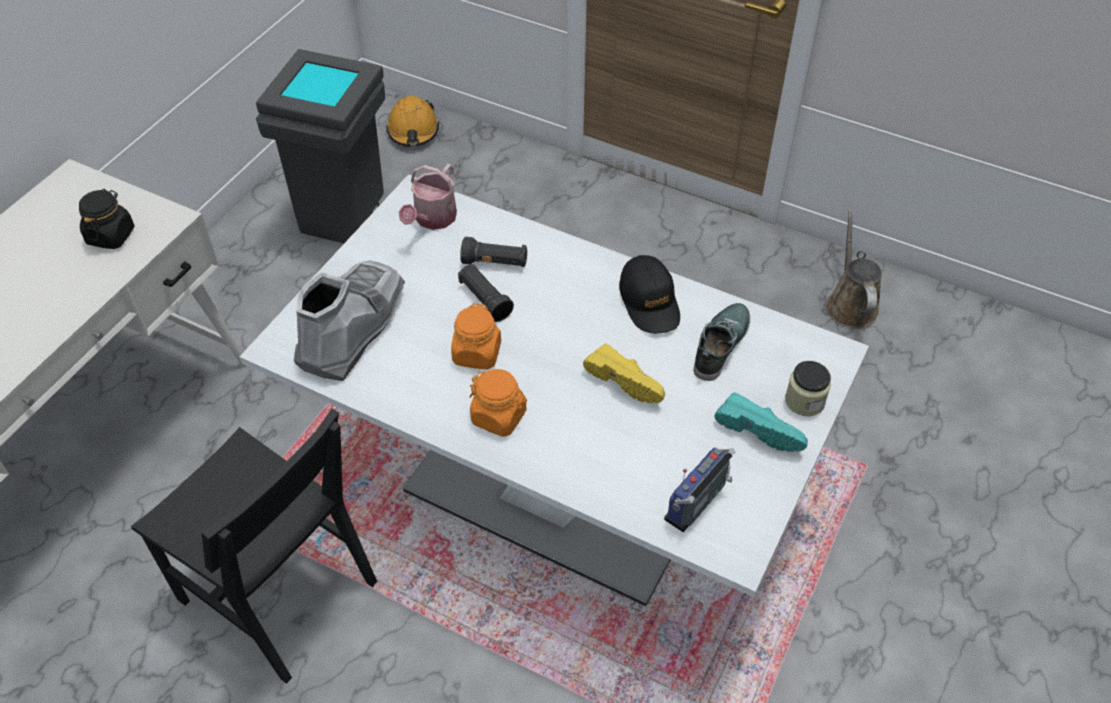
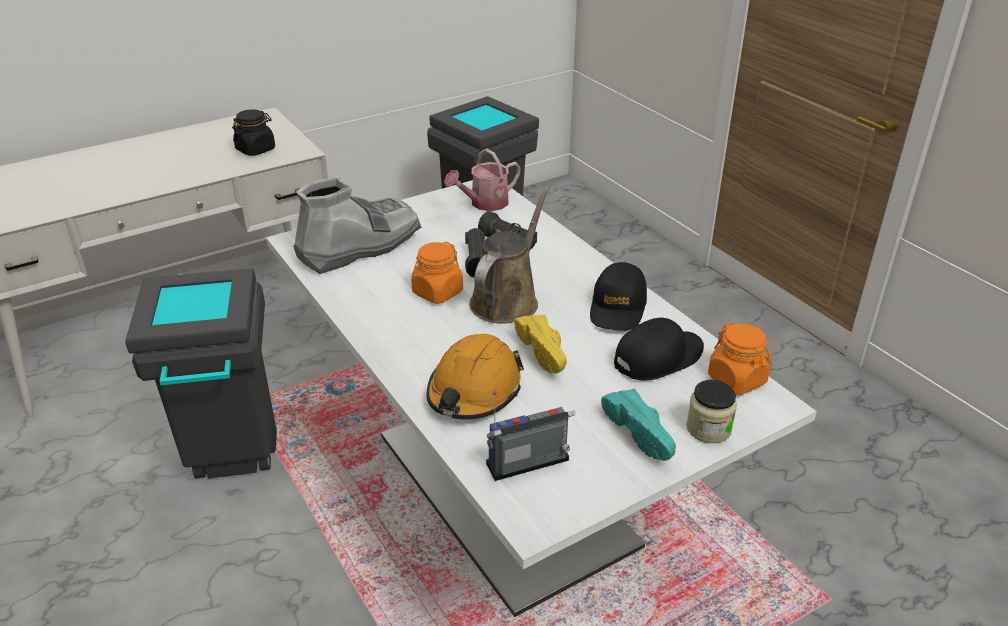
camera: 30 degrees right, 15 degrees down
black chair [131,408,377,684] -> grey trash can [125,268,277,479]
orange hard hat [386,96,439,147] -> orange hard hat moved to [426,334,524,420]
orange jar [469,369,527,437] -> orange jar moved to [708,322,771,395]
shoe [694,303,750,381] -> black cap [614,318,704,380]
brown watering can [826,208,882,329] -> brown watering can moved to [469,186,550,324]

